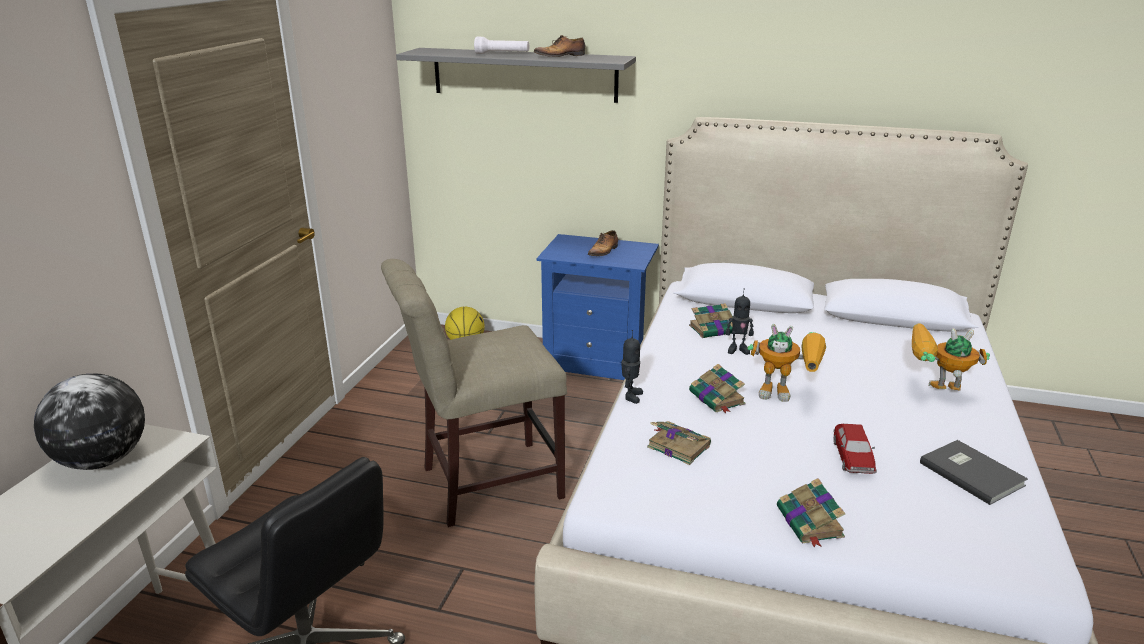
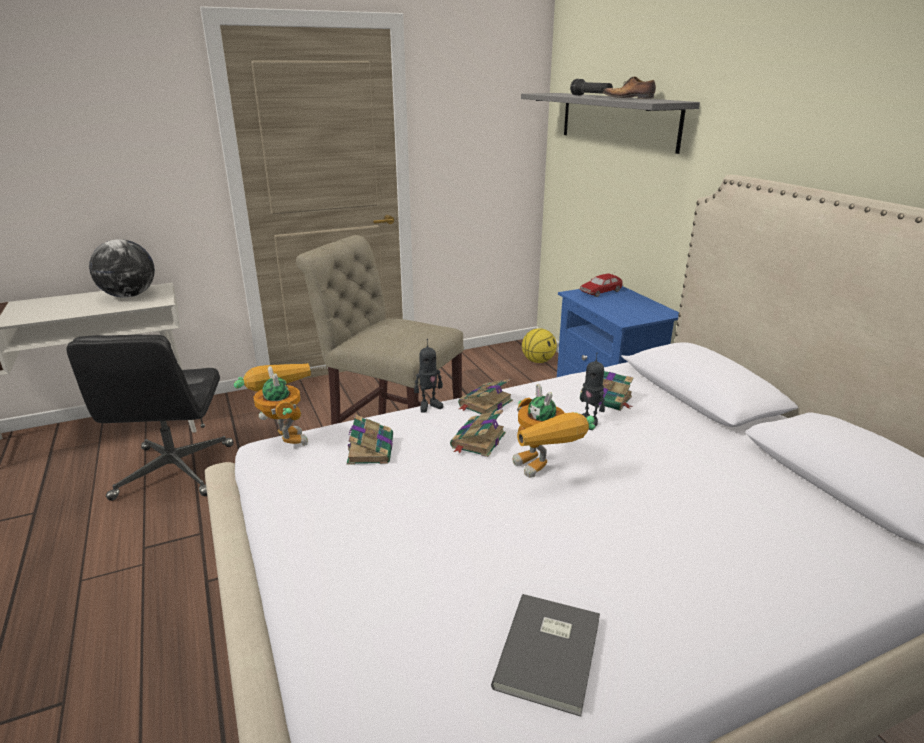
camera: 50 degrees right, 0 degrees up
white flashlight [474,37,529,54] -> black flashlight [570,79,613,96]
shoe [588,230,618,256] -> none
book [777,478,845,548] -> book moved to [458,379,513,414]
toy car [833,423,877,474] -> toy car moved to [579,273,623,297]
toy robot [912,324,990,391] -> toy robot moved to [234,363,311,446]

